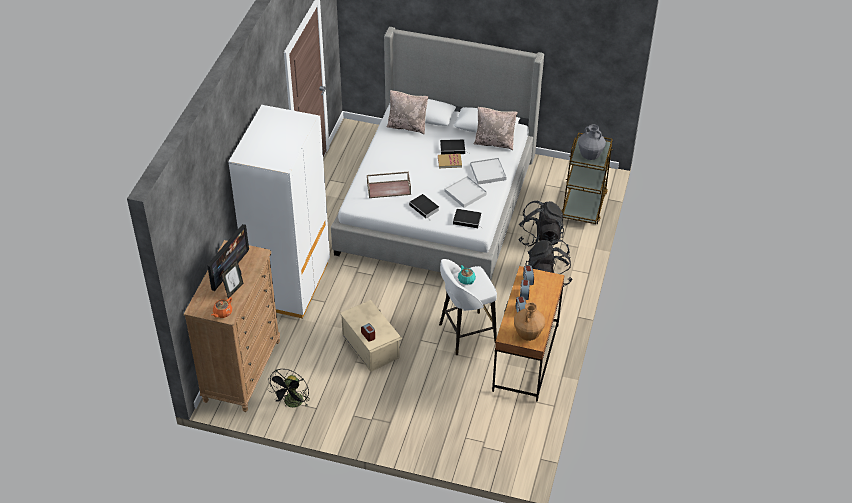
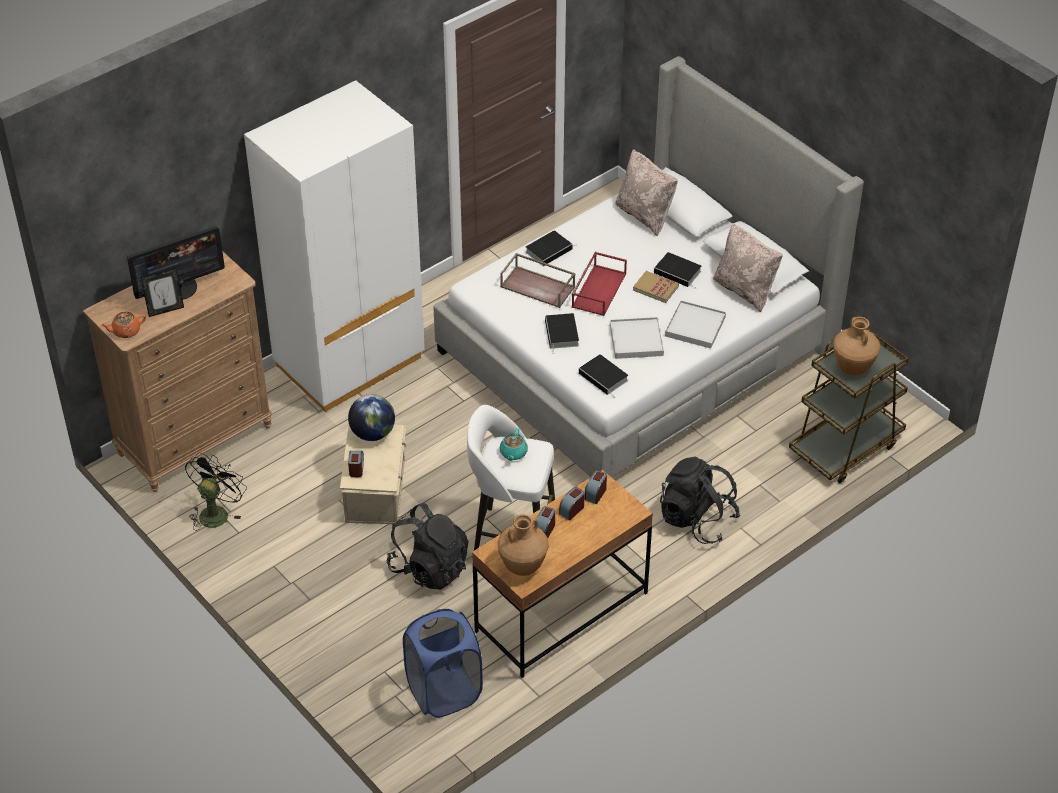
camera: 35 degrees right, 0 degrees up
black fan [268,369,310,407] -> black fan turned 150 degrees clockwise [185,453,247,531]
black backpack [518,200,564,247] -> black backpack moved to [386,503,468,590]
grey vase [578,124,606,160] -> brown vase [833,317,880,375]
none -> globe [348,394,395,441]
none -> blue laundry basket [403,609,483,718]
none -> book [526,230,576,266]
none -> red tray [572,252,627,316]

